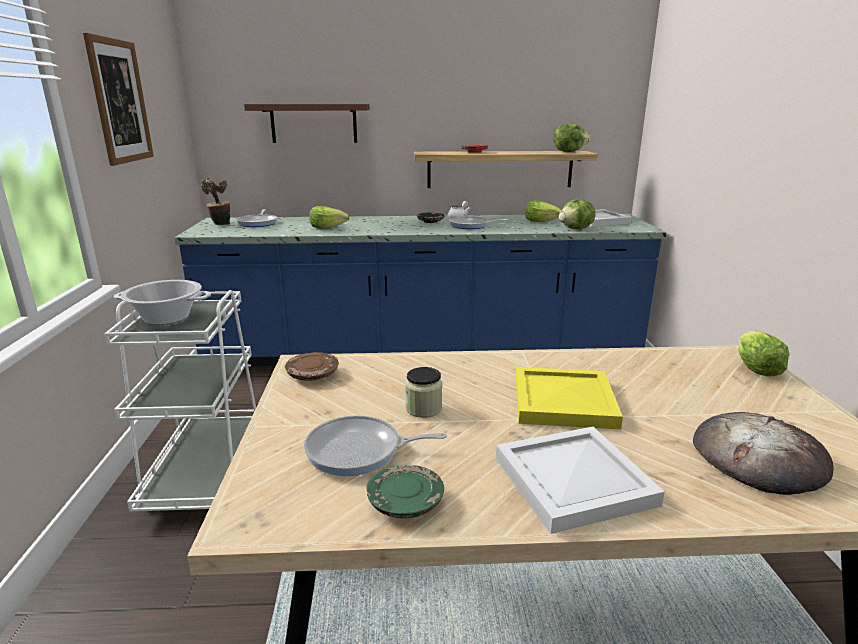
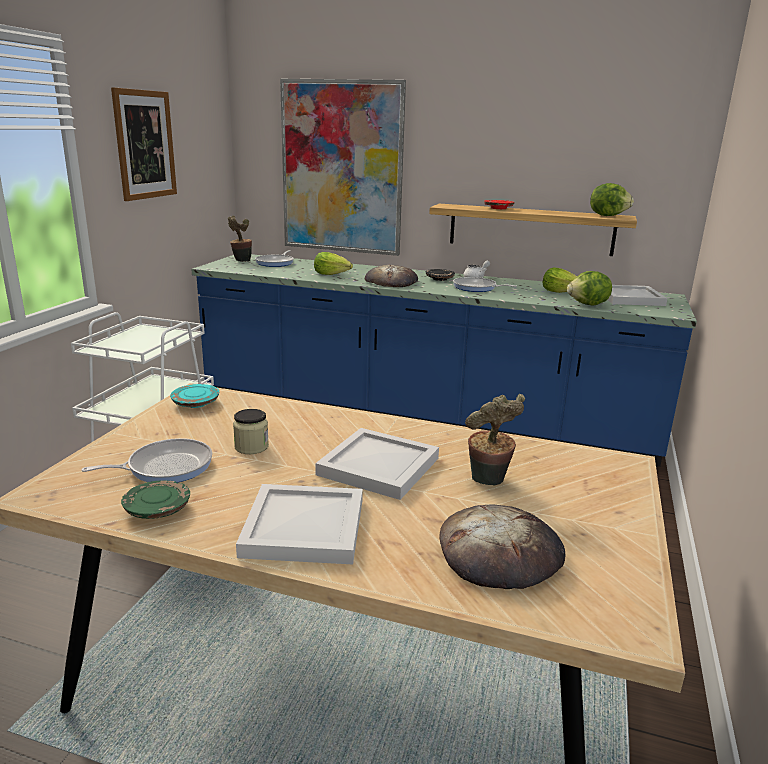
camera: 20 degrees right, 0 degrees up
cooking pot [114,280,211,325] -> none
brown shelf [244,104,370,143] -> picture [280,79,406,256]
brown plate [285,352,339,381] -> turquoise plate [170,384,219,408]
frying pan [304,415,447,476] -> frying pan turned 135 degrees clockwise [81,438,212,483]
yellow tray [515,367,623,429] -> white tray [315,428,439,500]
lettuce [738,331,790,376] -> none
none -> bread [365,264,418,287]
none -> potted plant [465,394,525,486]

